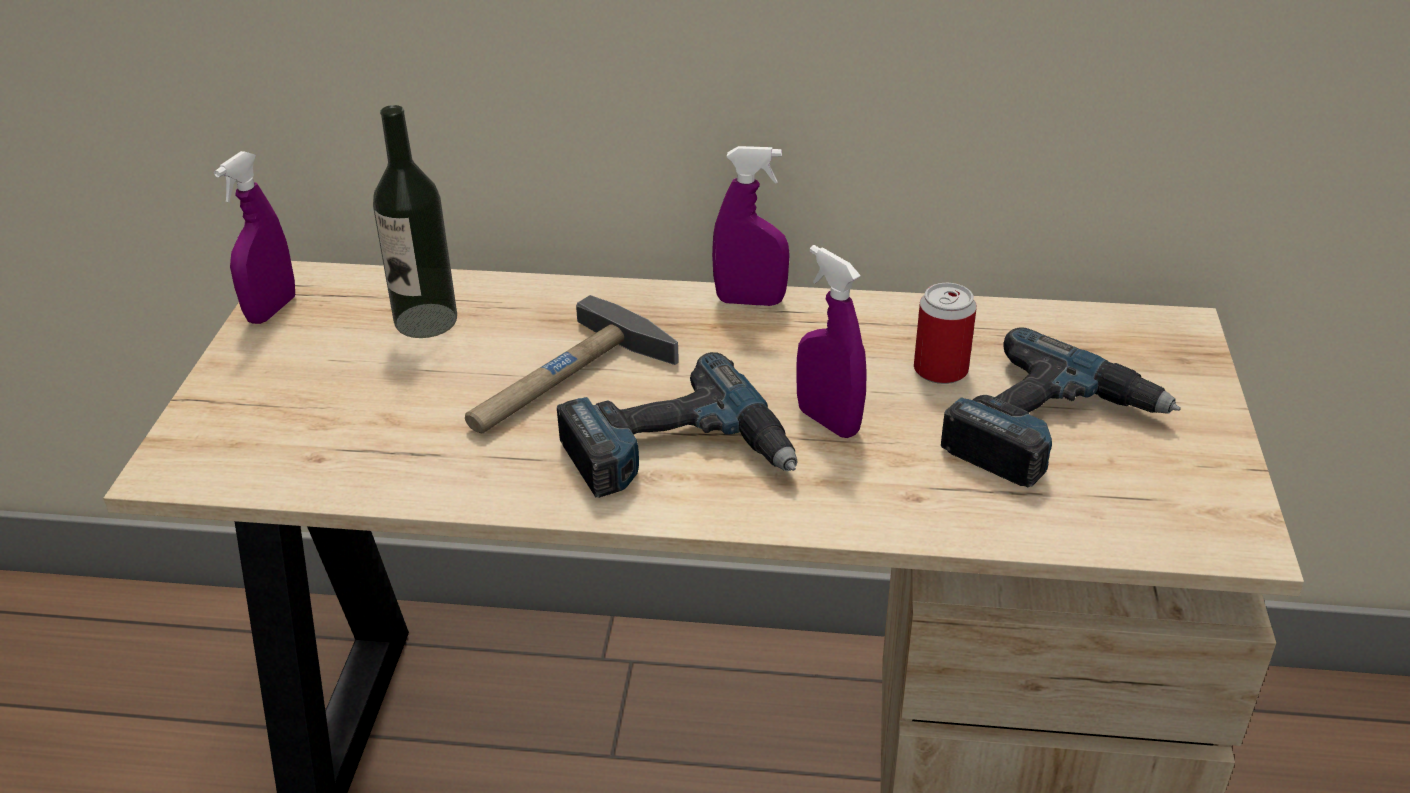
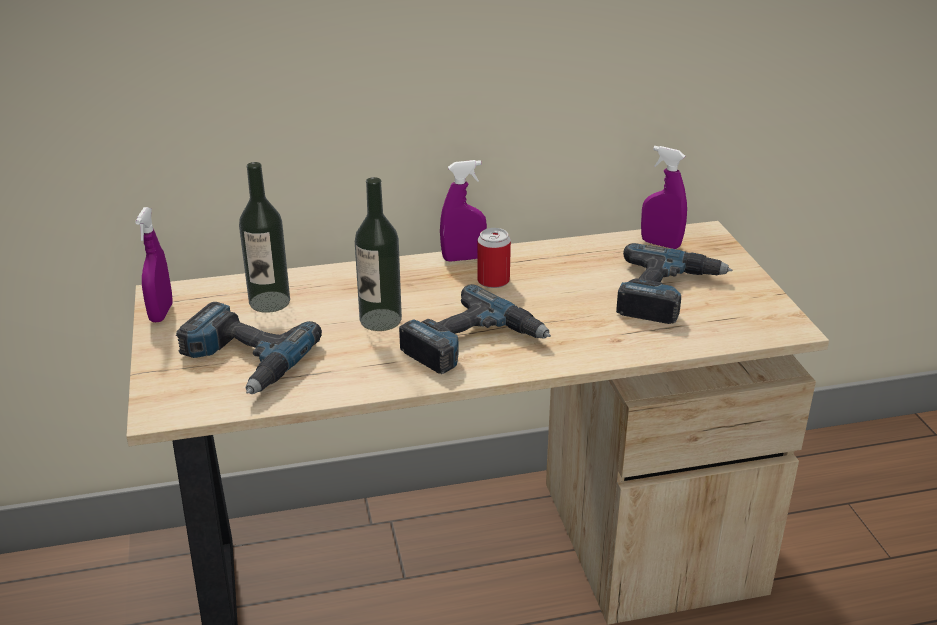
camera: 20 degrees left, 5 degrees down
hammer [465,295,679,433] -> bottle [355,177,402,331]
purple spray bottle [796,245,867,438] -> purple spray bottle moved to [641,146,687,249]
can [914,283,977,384] -> can moved to [477,228,511,288]
none -> power drill [176,302,322,394]

